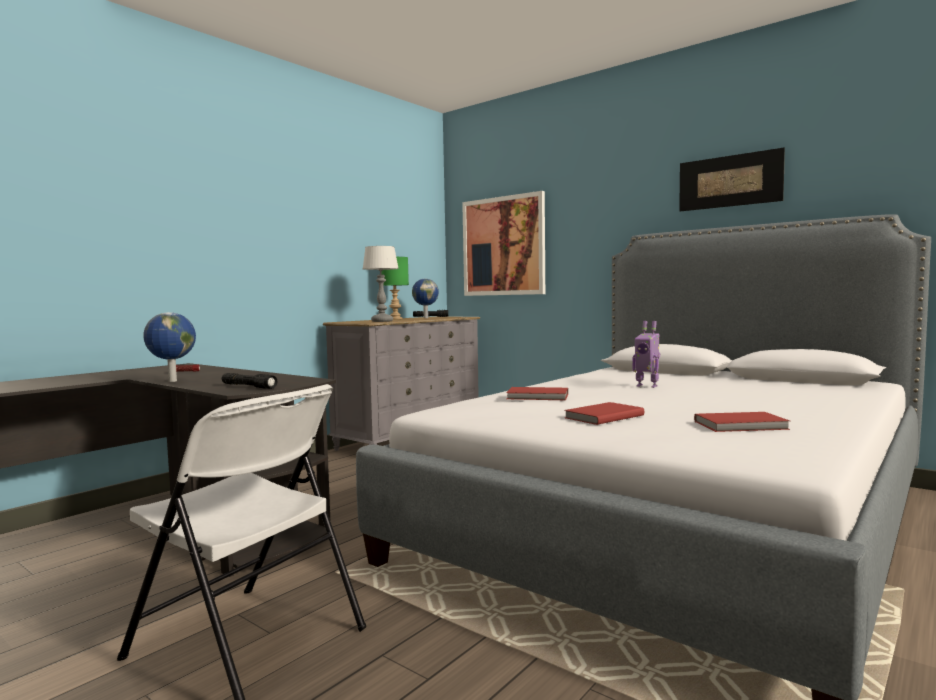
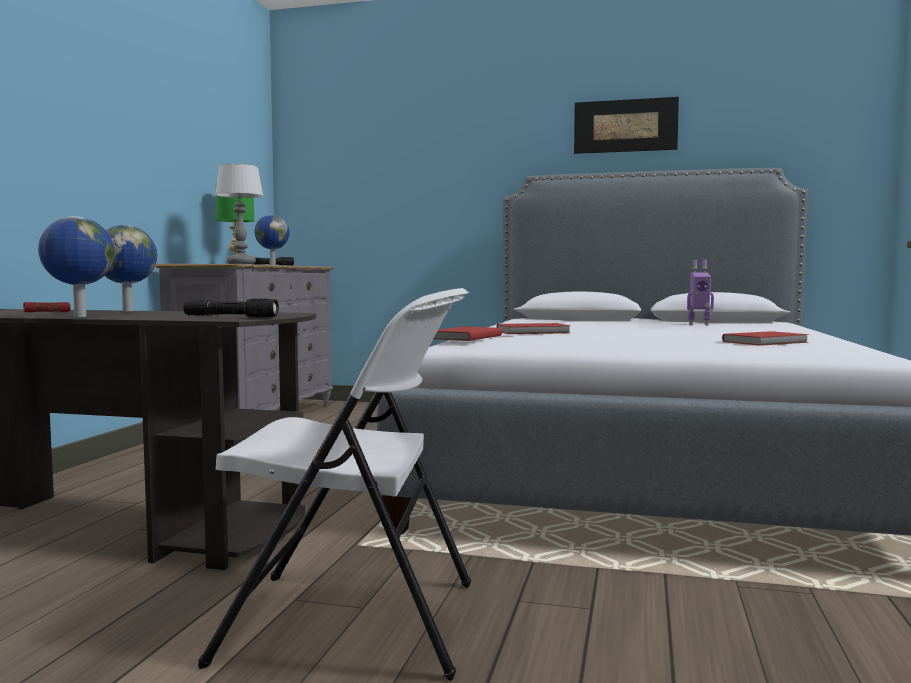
camera: 25 degrees left, 0 degrees up
picture [462,191,545,296] -> none
red book [564,402,644,425] -> red book moved to [433,326,502,341]
toy robot [632,321,660,388] -> toy robot moved to [687,259,714,325]
none -> globe [105,225,157,311]

